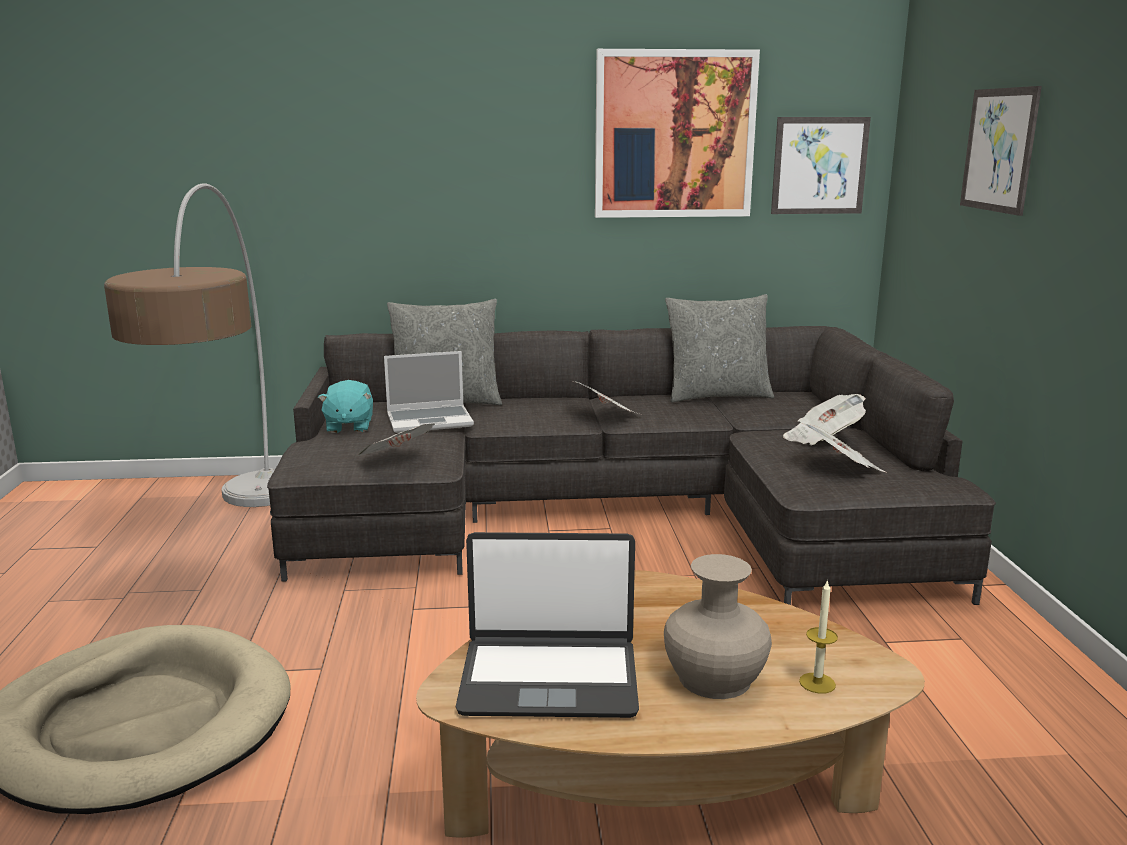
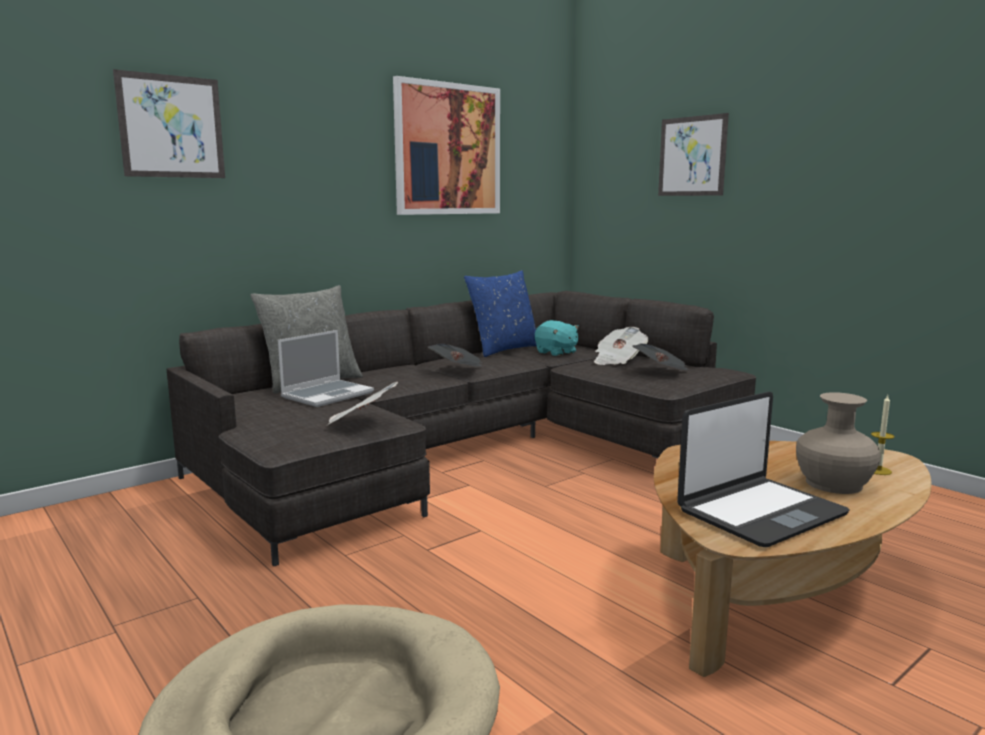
camera: 35 degrees left, 5 degrees down
floor lamp [104,184,275,507] -> none
turquoise plush toy [318,380,373,433] -> turquoise plush toy moved to [535,320,579,356]
grey pillow [665,294,774,402] -> blue pillow [464,270,537,357]
picture [771,117,871,214] -> picture moved to [113,69,225,178]

